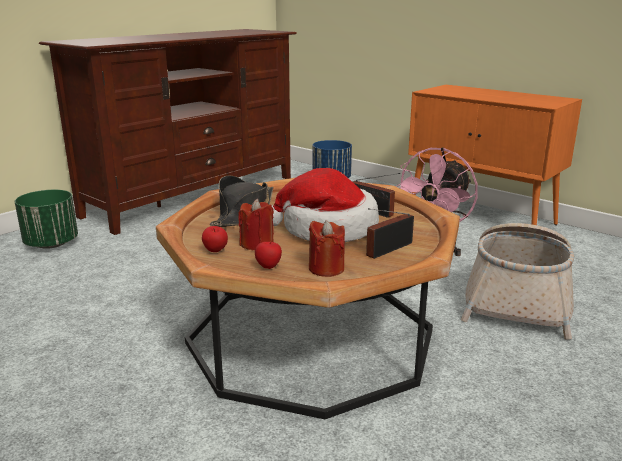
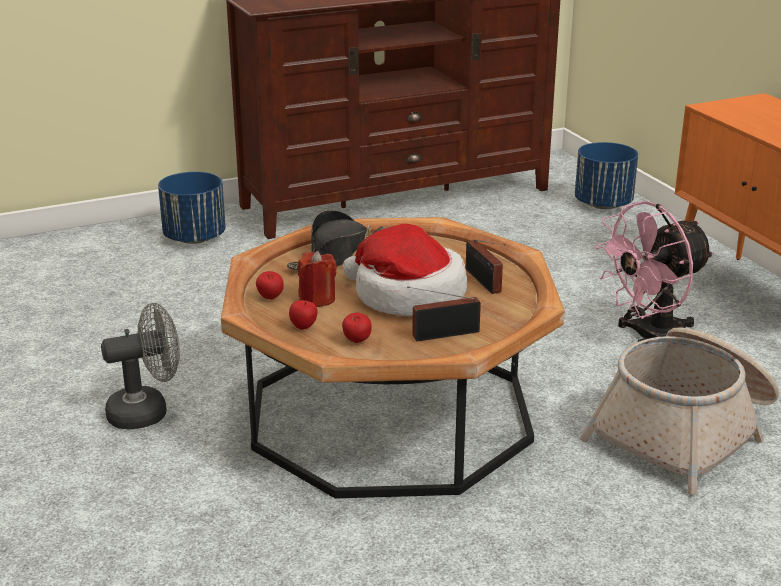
camera: 25 degrees right, 5 degrees up
green planter [15,190,78,249] -> blue planter [158,172,226,244]
red candle [309,220,345,277] -> apple [342,313,372,343]
none -> grey fan [101,303,180,430]

